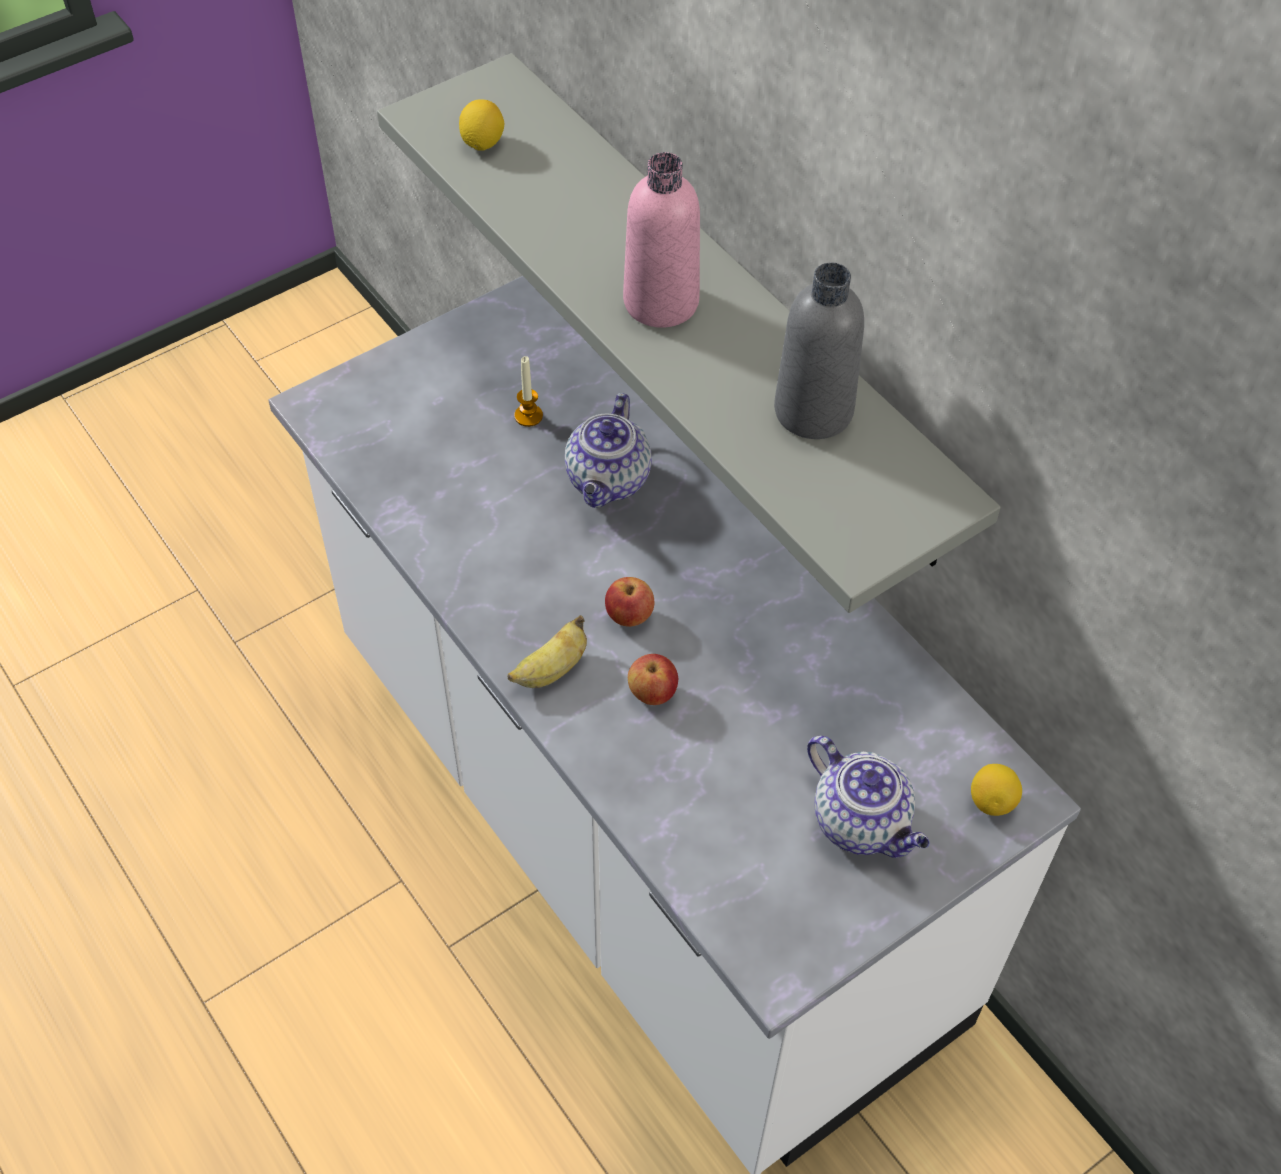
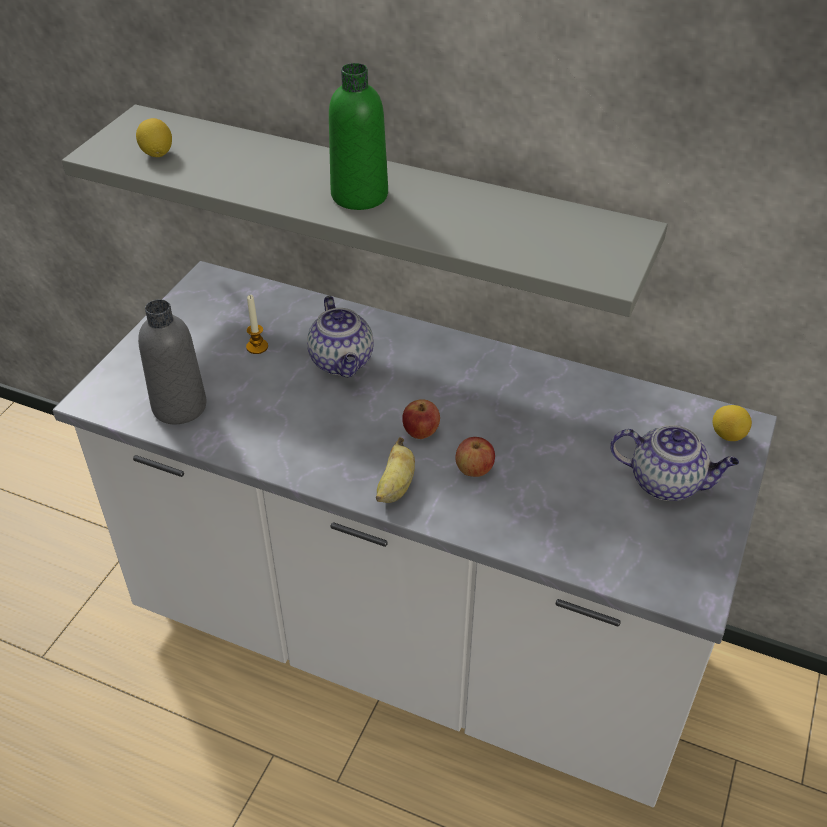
camera: 30 degrees left, 10 degrees down
pink bottle [623,152,700,328] -> green bottle [329,63,388,210]
grey bottle [774,262,864,439] -> grey bottle moved to [138,299,207,424]

